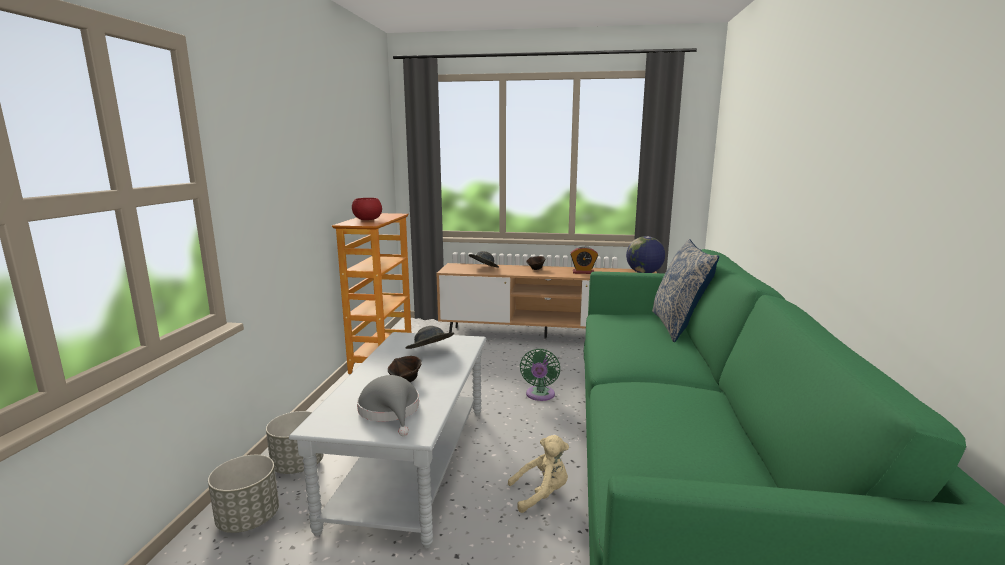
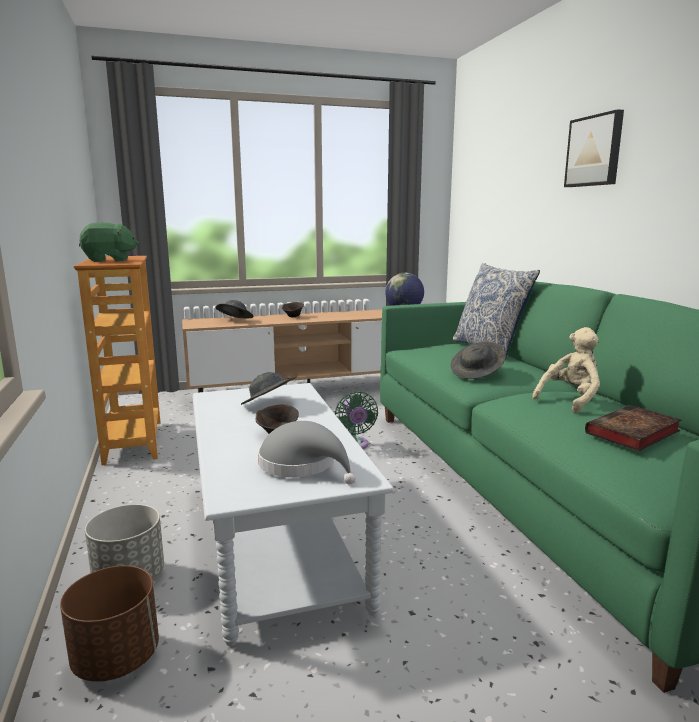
camera: 25 degrees left, 0 degrees up
grey planter [208,455,279,533] -> brown planter [60,565,159,682]
red bowl [352,198,382,220] -> green plush toy [79,222,139,262]
beige plush toy [508,435,569,513] -> beige plush toy moved to [532,327,600,413]
alarm clock [570,246,598,274] -> none
none -> grey hat [451,342,506,379]
none -> picture [564,109,624,187]
none -> book [585,405,681,452]

